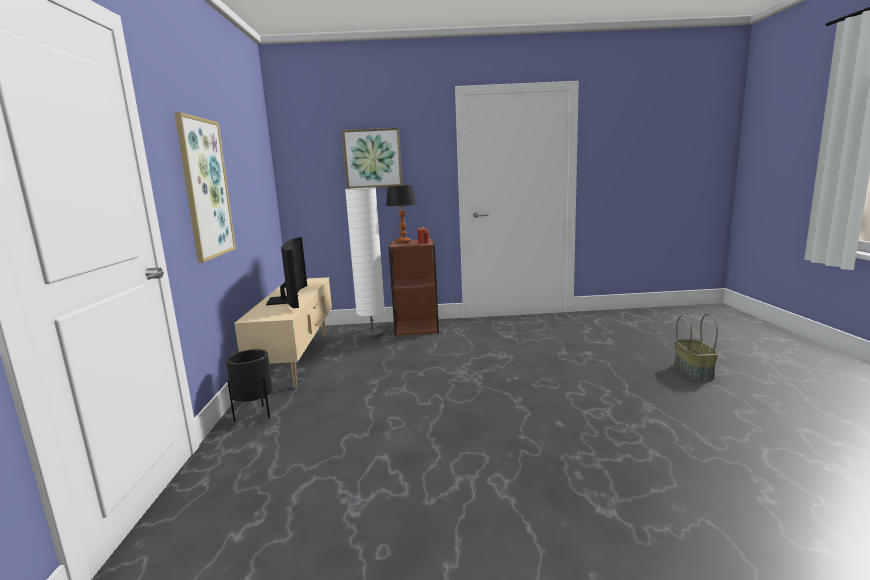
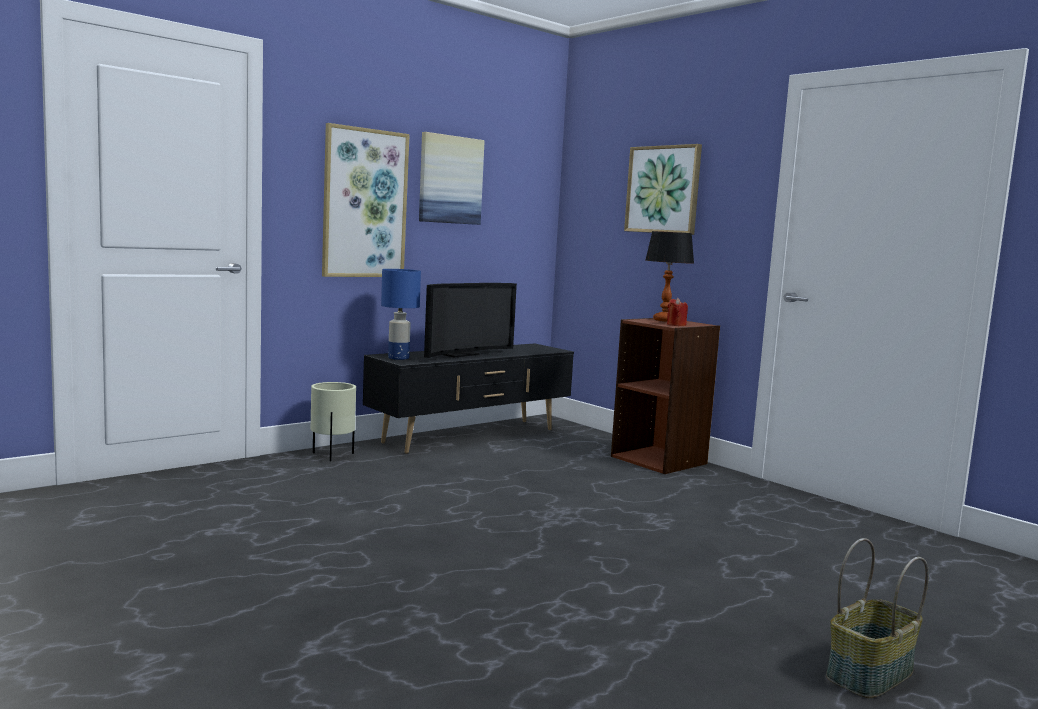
camera: 50 degrees right, 5 degrees down
black planter [226,349,273,422] -> beige planter [311,382,356,461]
beige tv stand [234,277,332,388] -> black tv stand [363,343,574,454]
white floor lamp [345,188,385,339] -> none
none -> blue table lamp [381,269,421,360]
none -> picture [419,132,485,225]

